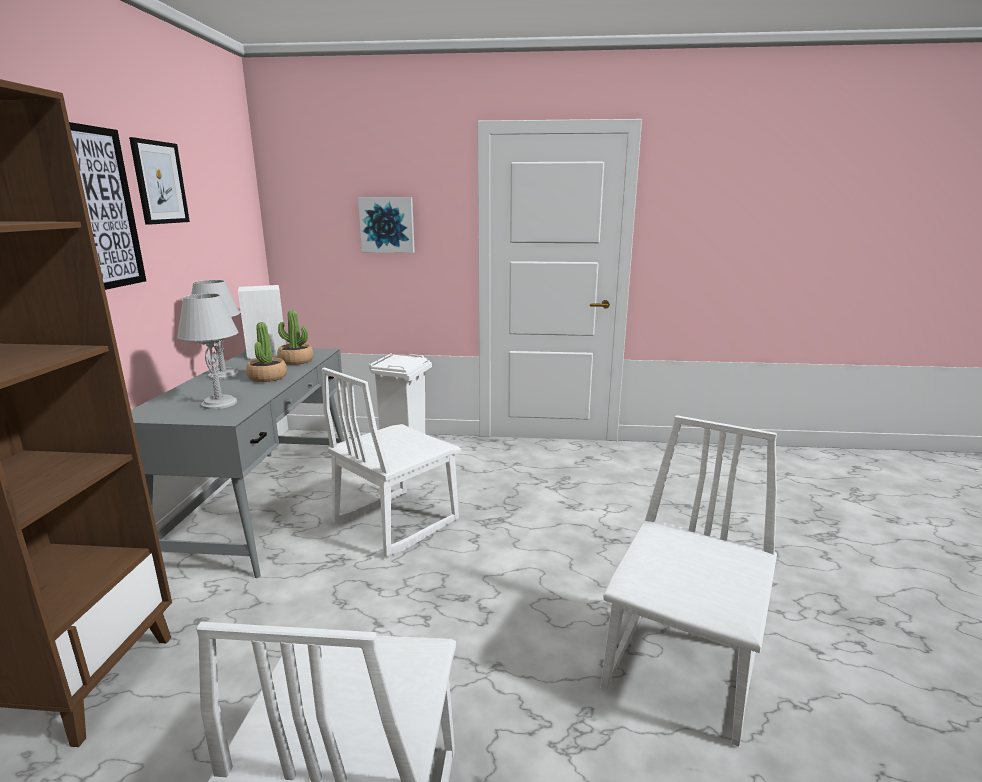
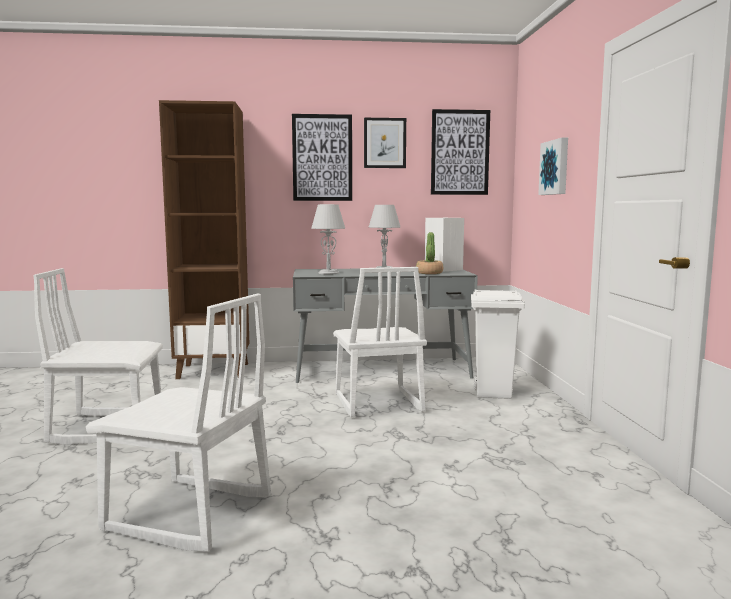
camera: 80 degrees right, 10 degrees down
potted plant [246,322,287,382] -> none
white chair [322,367,461,557] -> white chair turned 135 degrees counterclockwise [333,267,427,417]
none -> picture [431,109,490,195]

